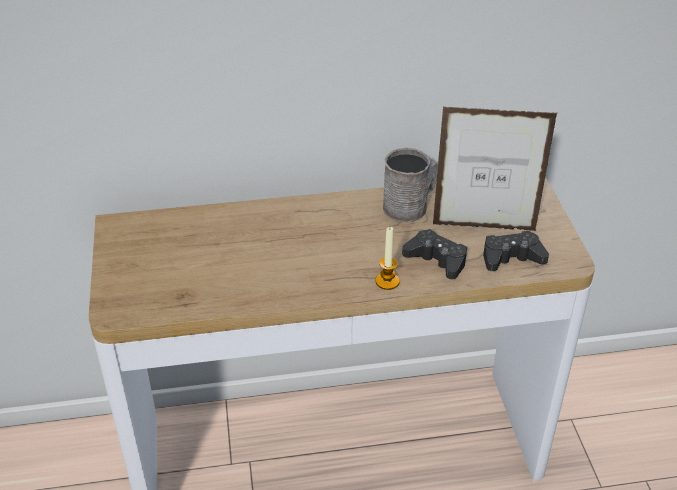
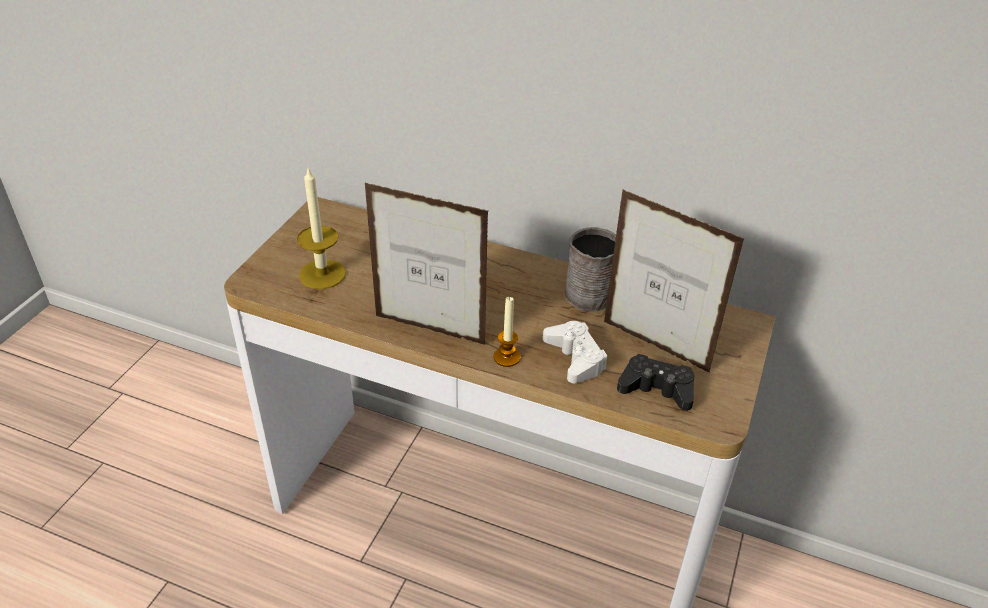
camera: 30 degrees right, 0 degrees up
black game controller [402,229,467,279] -> white game controller [543,321,607,383]
none -> candle [297,167,346,289]
none -> picture frame [365,183,489,345]

